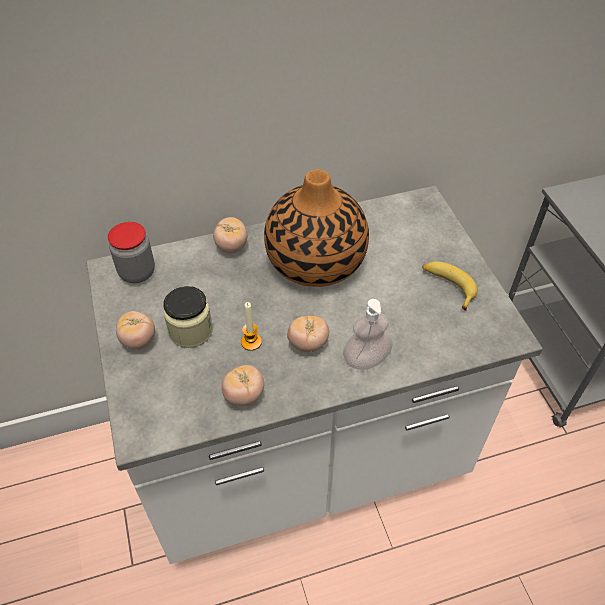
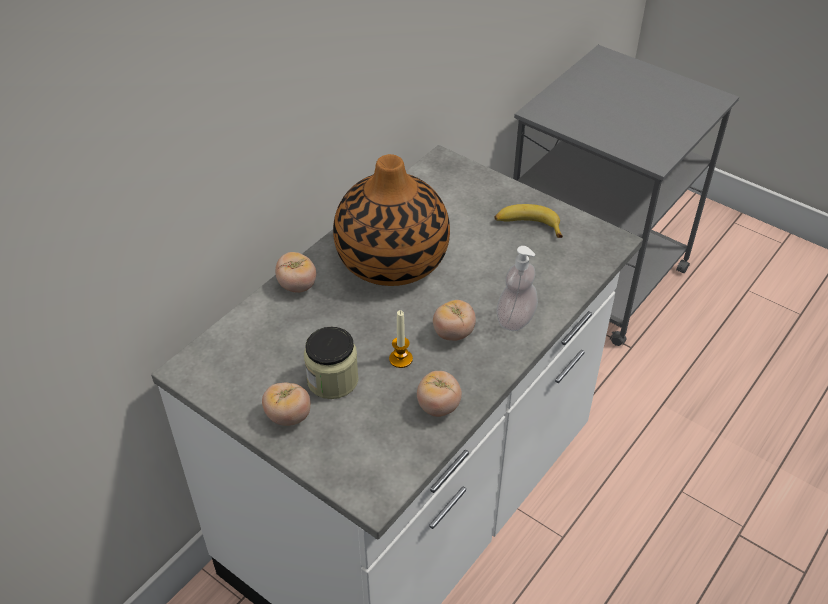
camera: 35 degrees left, 5 degrees down
jar [108,222,155,283] -> none

